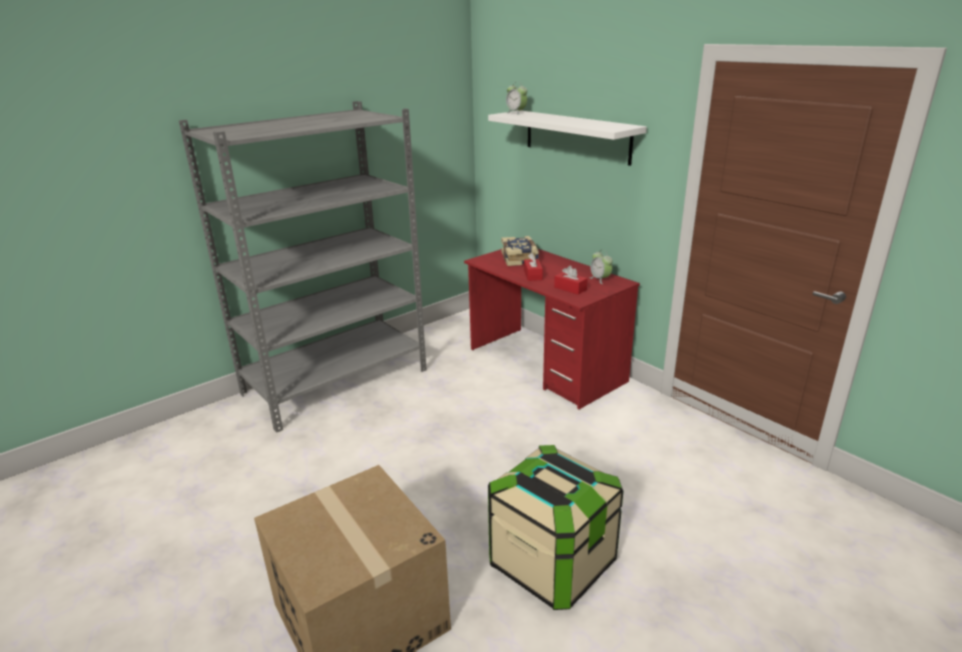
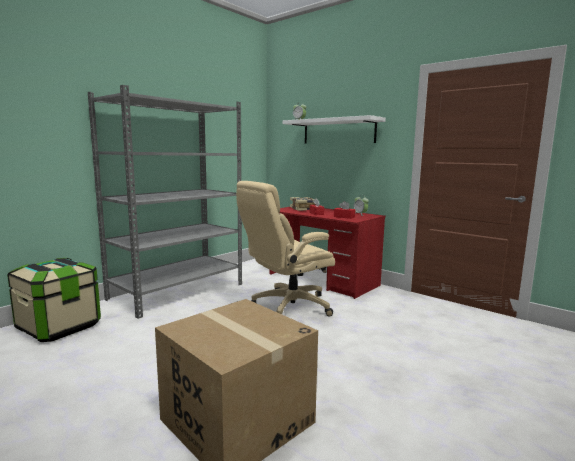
camera: 10 degrees left, 15 degrees down
storage box [488,445,623,610] -> storage box moved to [7,258,101,342]
none -> beige office chair [236,181,335,317]

